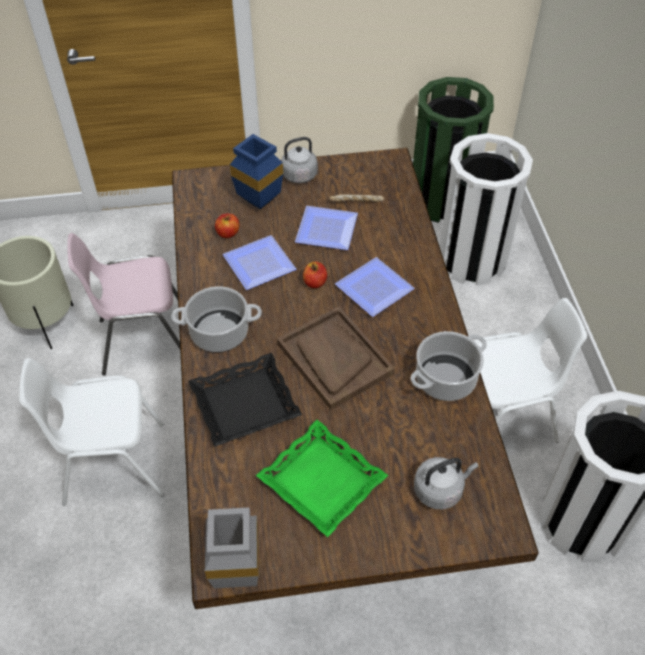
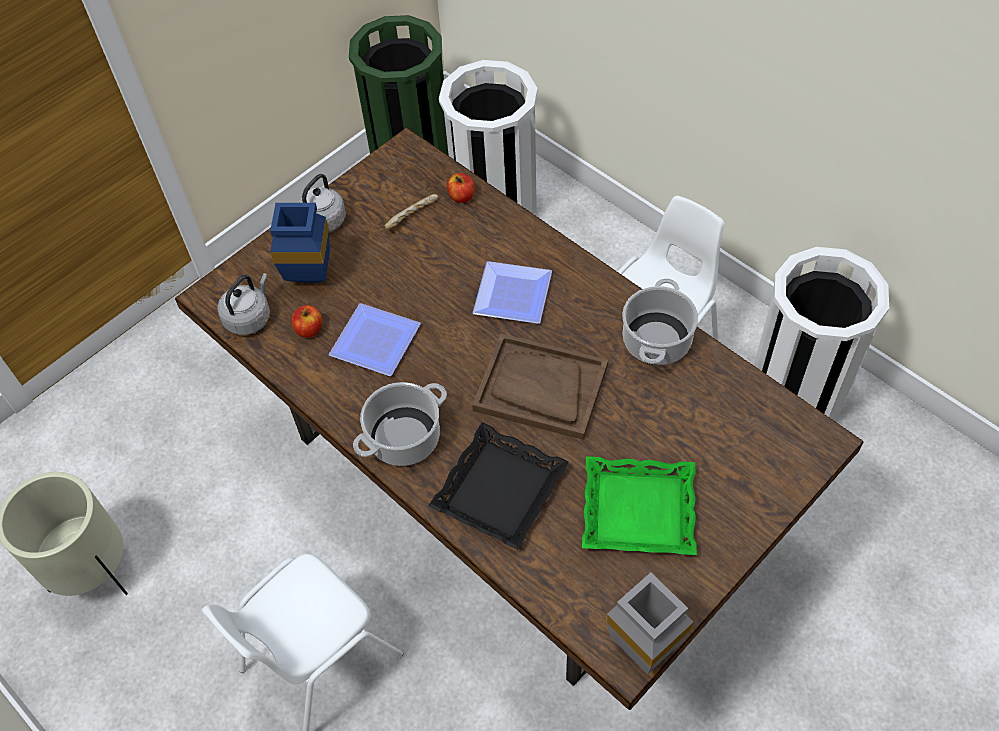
camera: 35 degrees left, 5 degrees up
pink chair [67,233,180,376] -> none
plate [295,206,358,250] -> none
apple [303,262,327,288] -> apple moved to [447,173,475,203]
grey kettle [414,457,479,509] -> grey kettle moved to [217,273,270,335]

